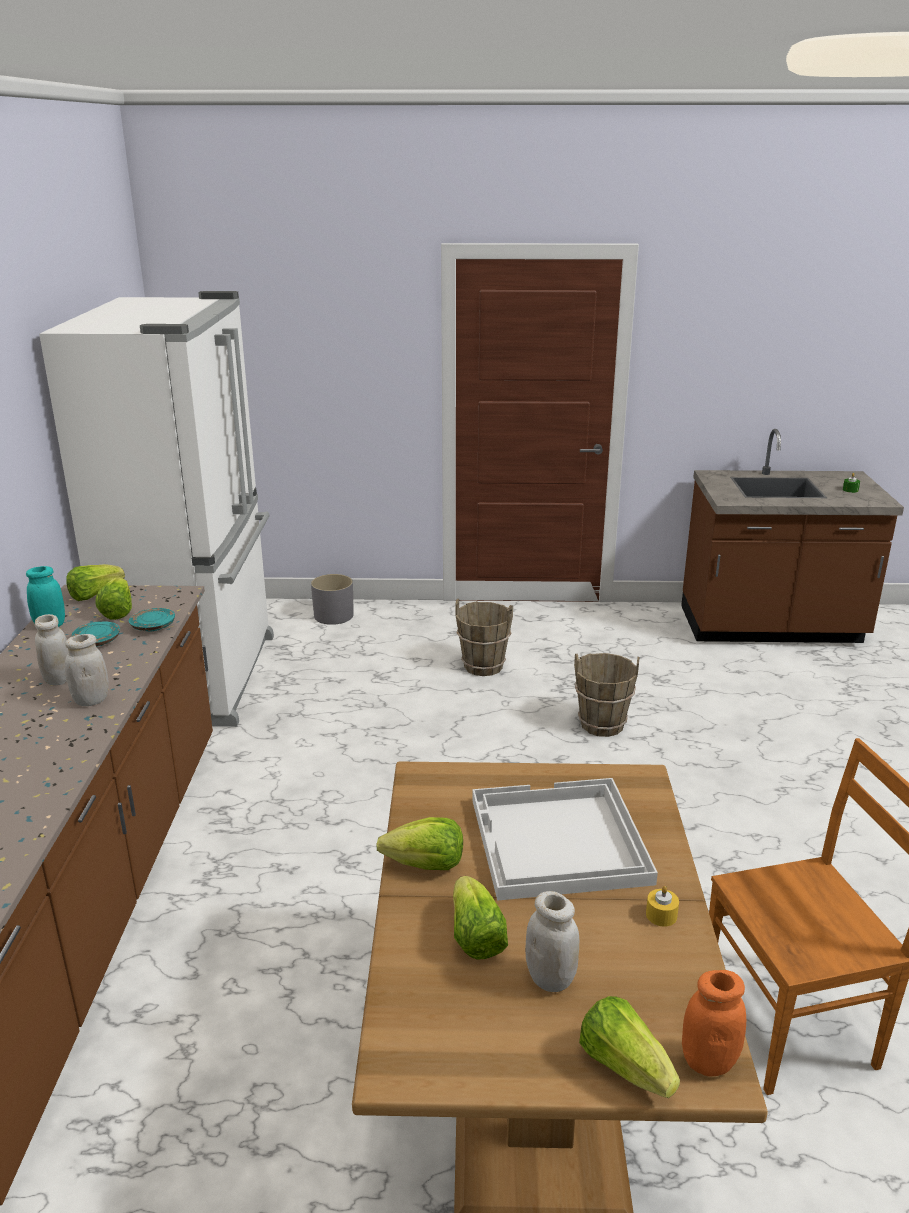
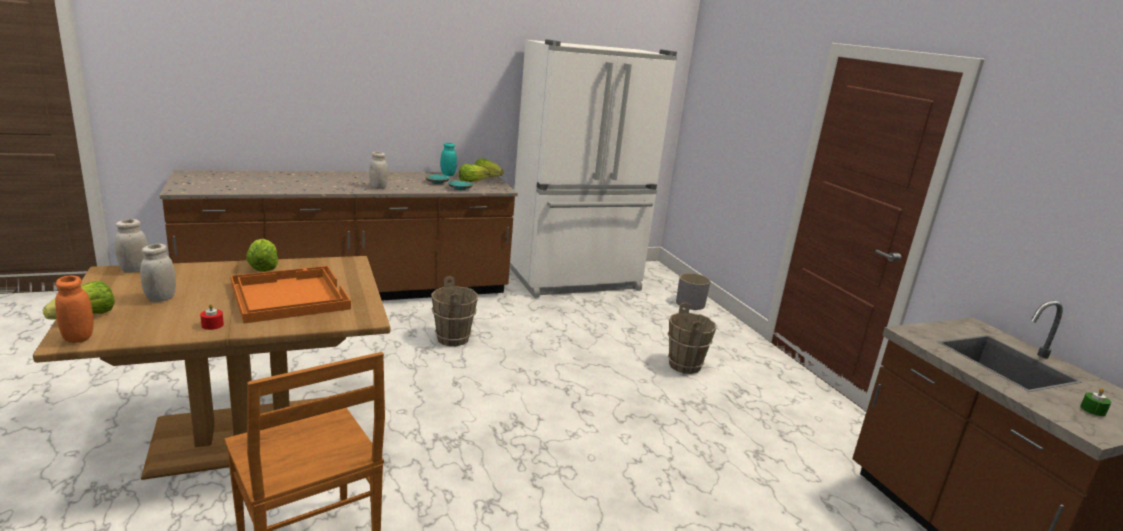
camera: 65 degrees right, 5 degrees down
white jar [35,614,69,686] -> white jar moved to [115,219,148,273]
lettuce [453,876,508,960] -> none
white tray [472,778,658,901] -> orange tray [231,266,351,324]
brown bucket [574,653,640,737] -> brown bucket moved to [431,276,478,346]
yellow candle [646,886,679,927] -> red candle [200,304,224,330]

